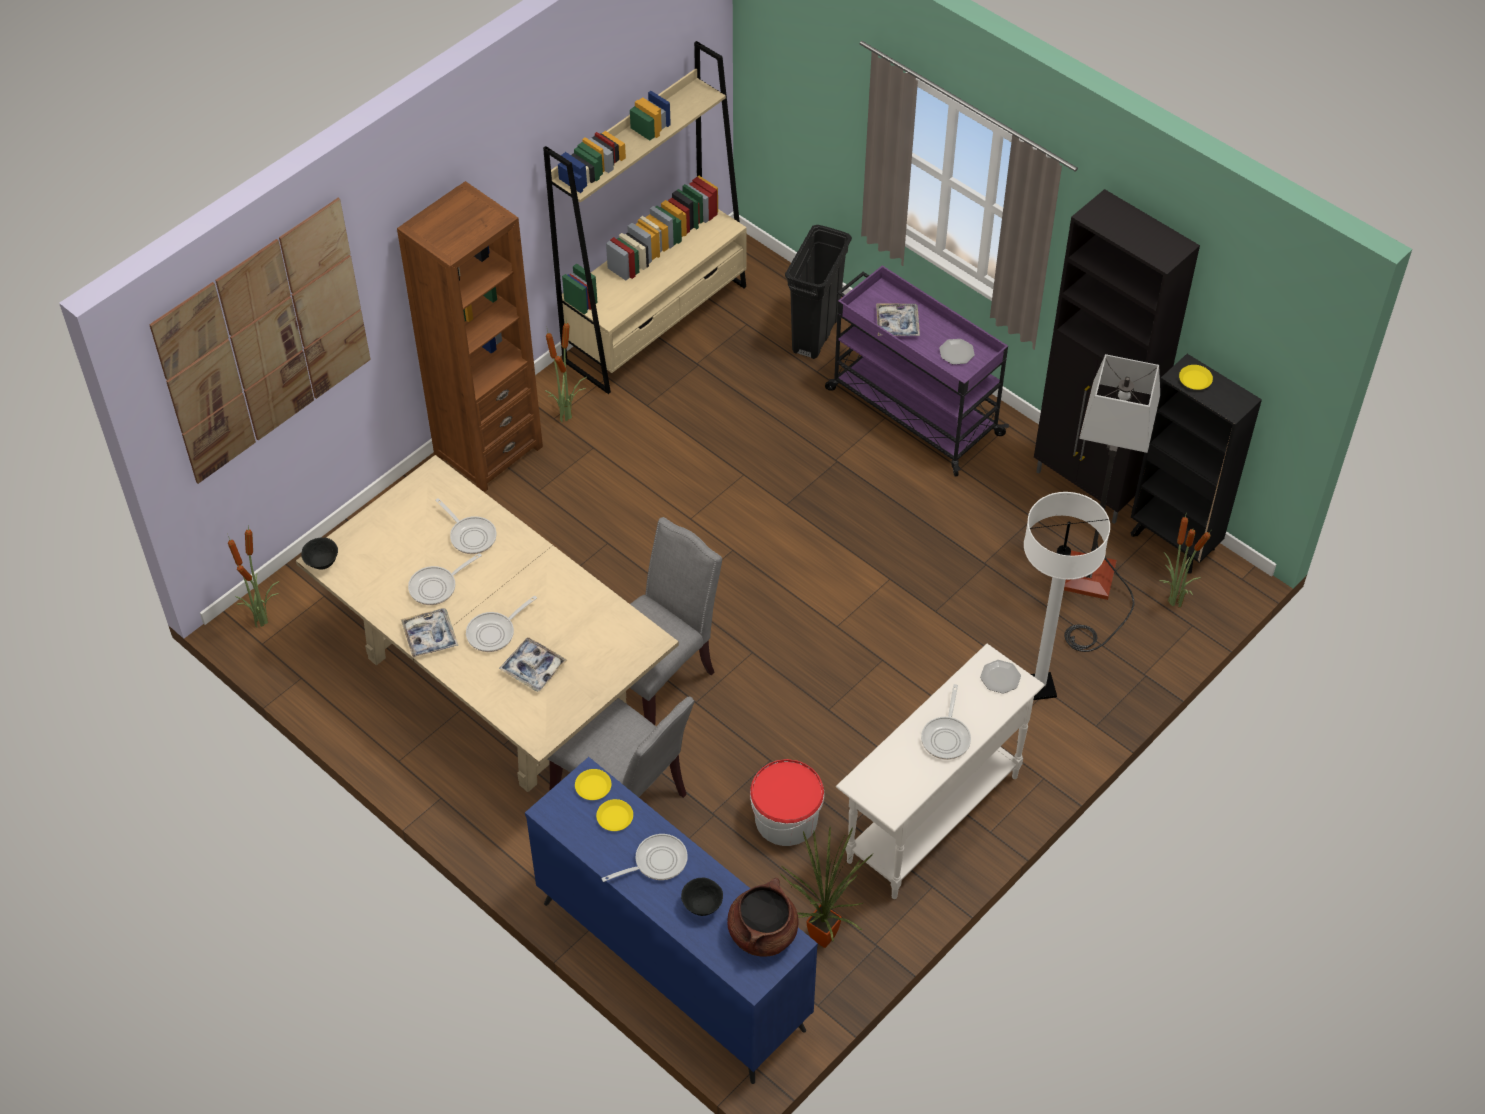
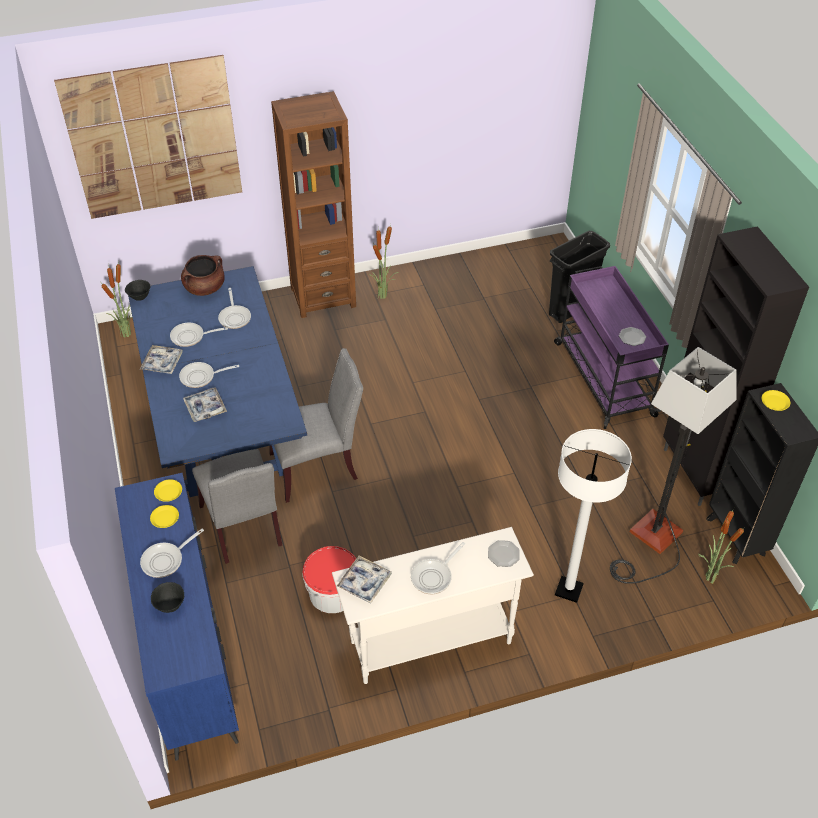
camera: 30 degrees right, 5 degrees down
beige dining table [296,455,679,792] -> blue dining table [128,266,307,497]
beige bookcase [543,41,747,394] -> none
frying pan [601,834,688,882] -> frying pan turned 135 degrees clockwise [140,529,204,578]
brown cooking pot [727,878,799,957] -> brown cooking pot moved to [181,255,225,296]
potted plant [780,827,873,948] -> none
tray [876,303,920,336] -> tray moved to [337,556,392,604]

